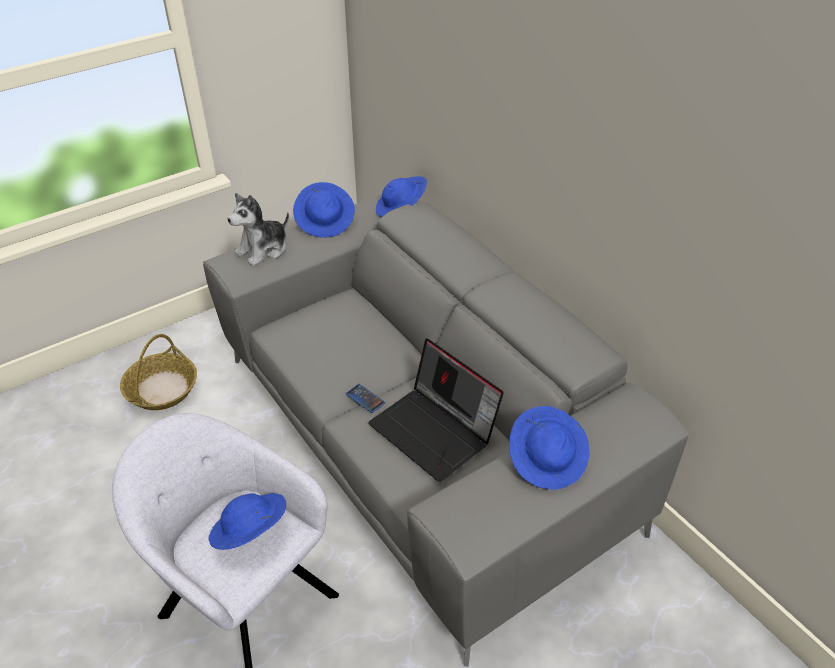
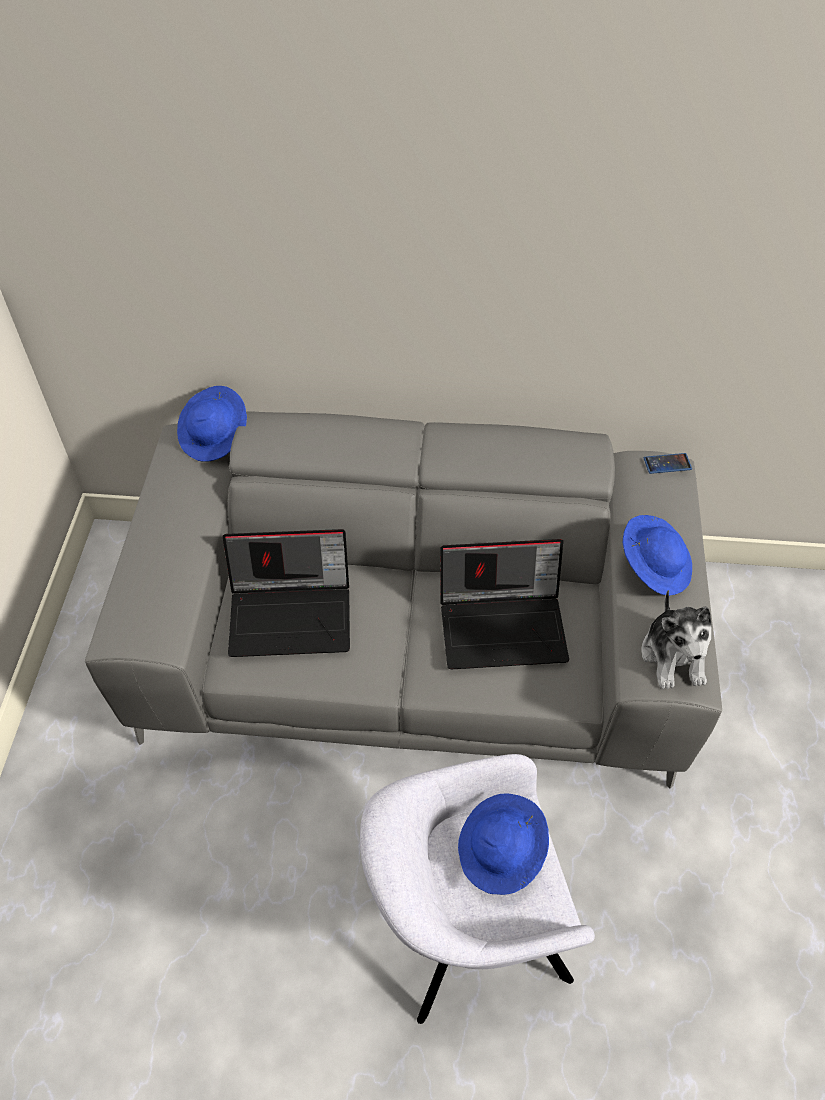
camera: 50 degrees left, 10 degrees up
basket [120,334,197,410] -> none
plush toy [227,193,289,266] -> plush toy moved to [642,590,711,689]
blue hat [293,182,355,238] -> none
phone [346,384,385,413] -> phone moved to [644,453,692,474]
none -> laptop [222,529,350,657]

